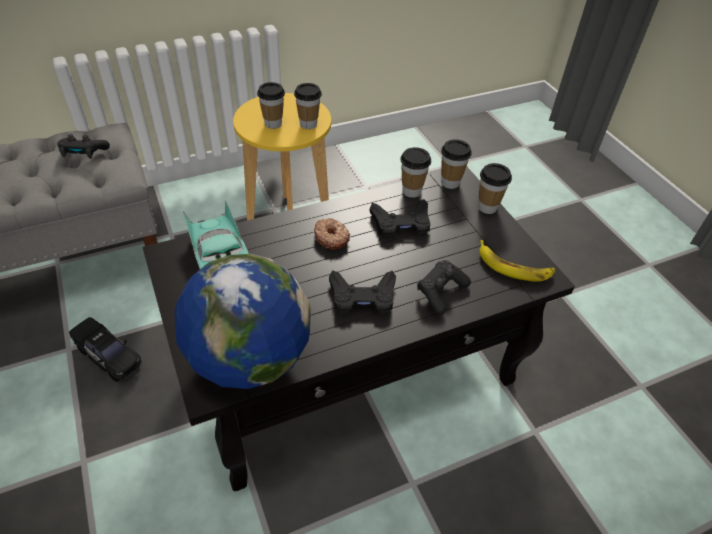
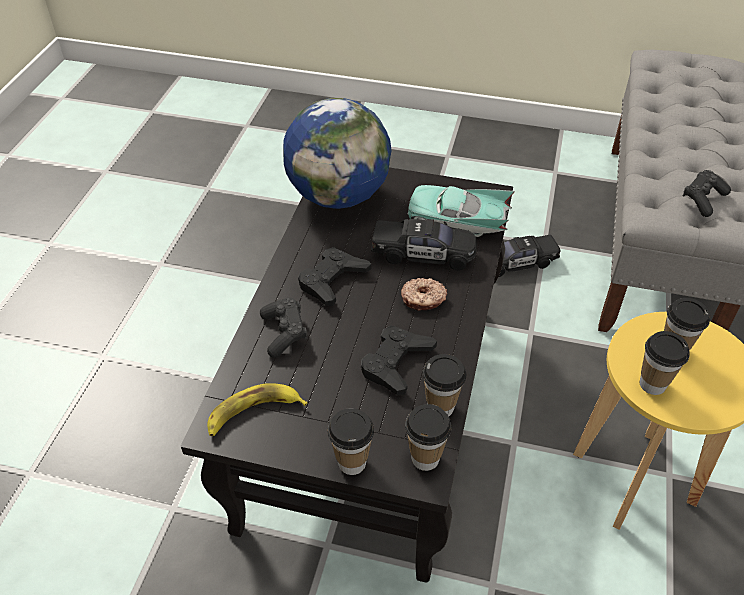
camera: 130 degrees right, 0 degrees up
none -> black toy car [371,219,477,271]

